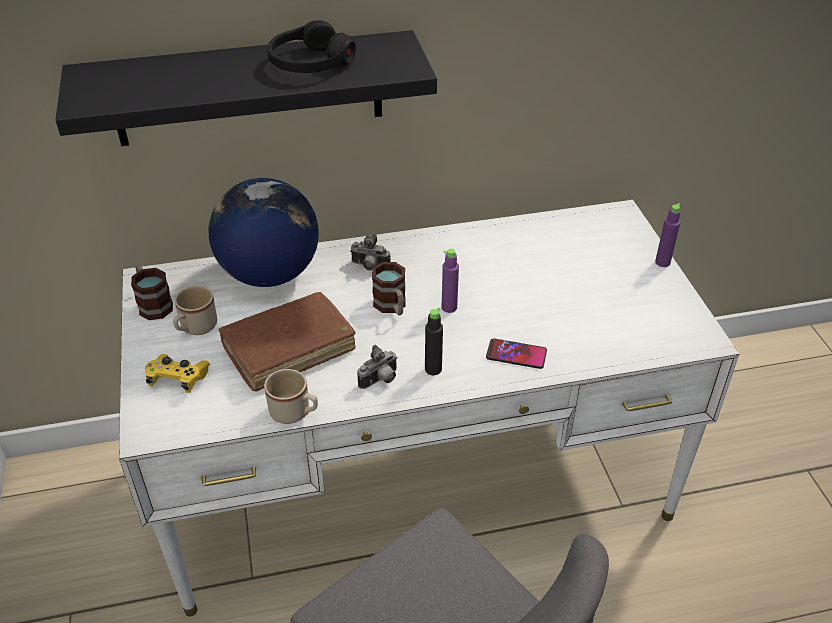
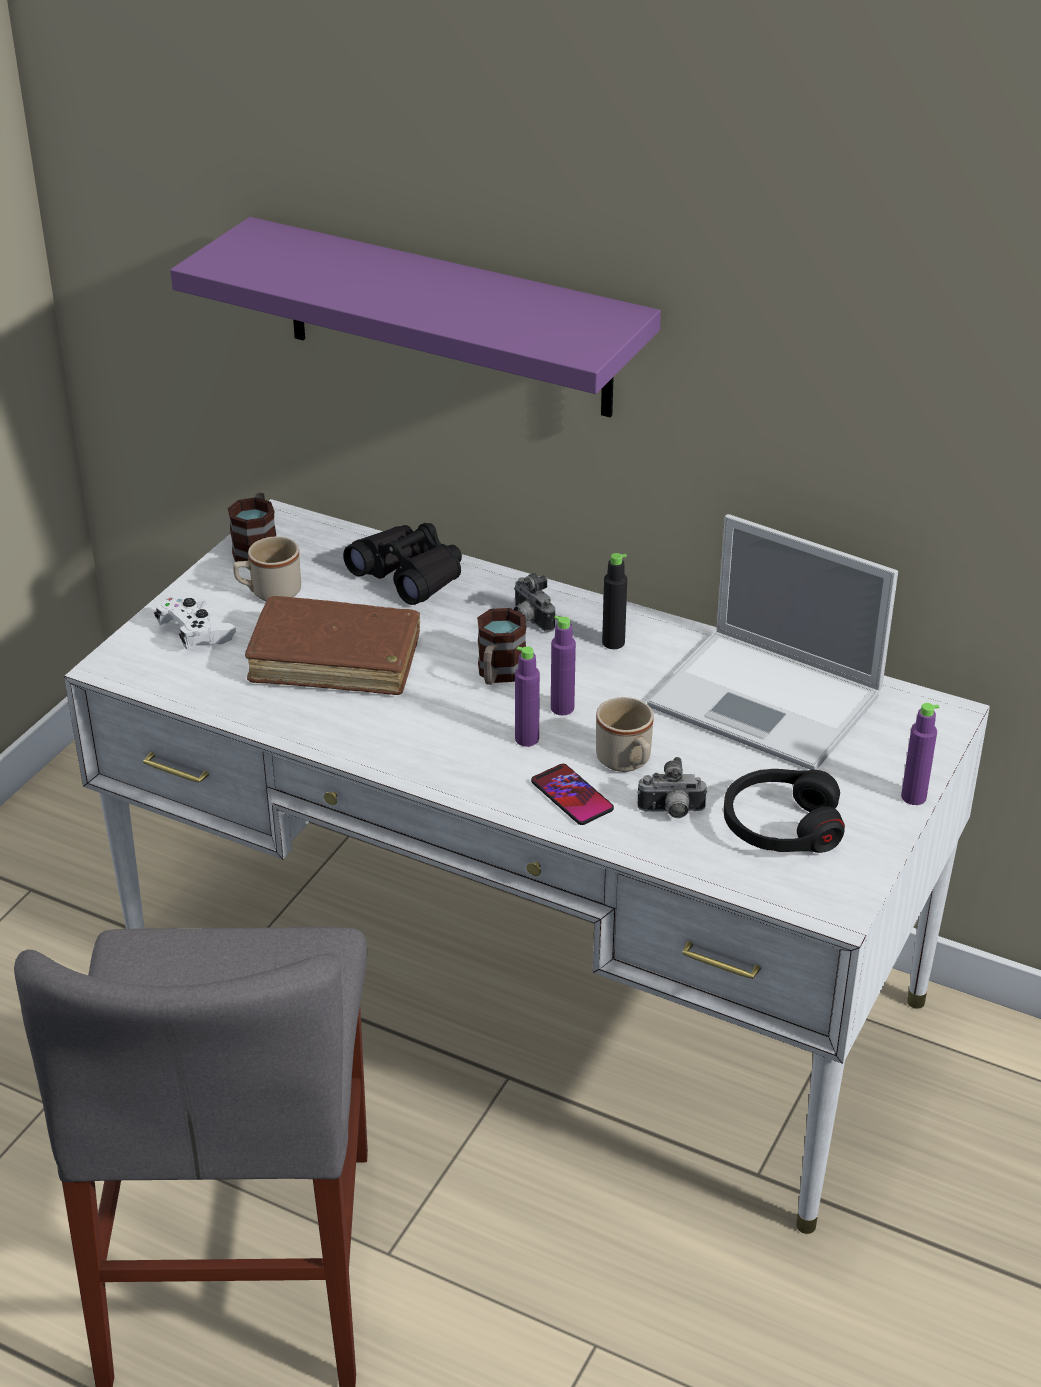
camera: 40 degrees right, 5 degrees down
black shelf [56,30,437,146] -> purple shelf [170,217,661,418]
yellow game controller [145,354,210,393] -> white game controller [154,596,236,649]
globe [209,178,319,287] -> black binoculars [343,523,462,605]
beige mug [264,369,318,424] -> beige mug moved to [596,697,654,772]
black headphones [267,20,356,73] -> black headphones moved to [724,769,845,853]
camera [357,345,398,389] -> camera moved to [637,757,707,818]
black bottle [425,307,443,375] -> black bottle moved to [602,553,627,649]
none -> purple bottle [515,646,540,747]
none -> laptop [647,514,898,770]

